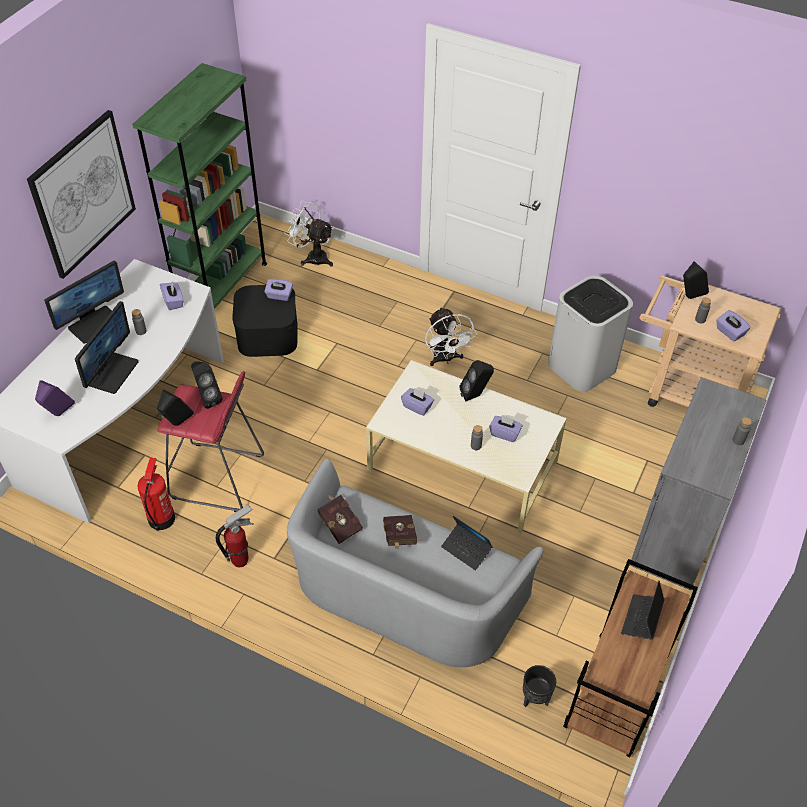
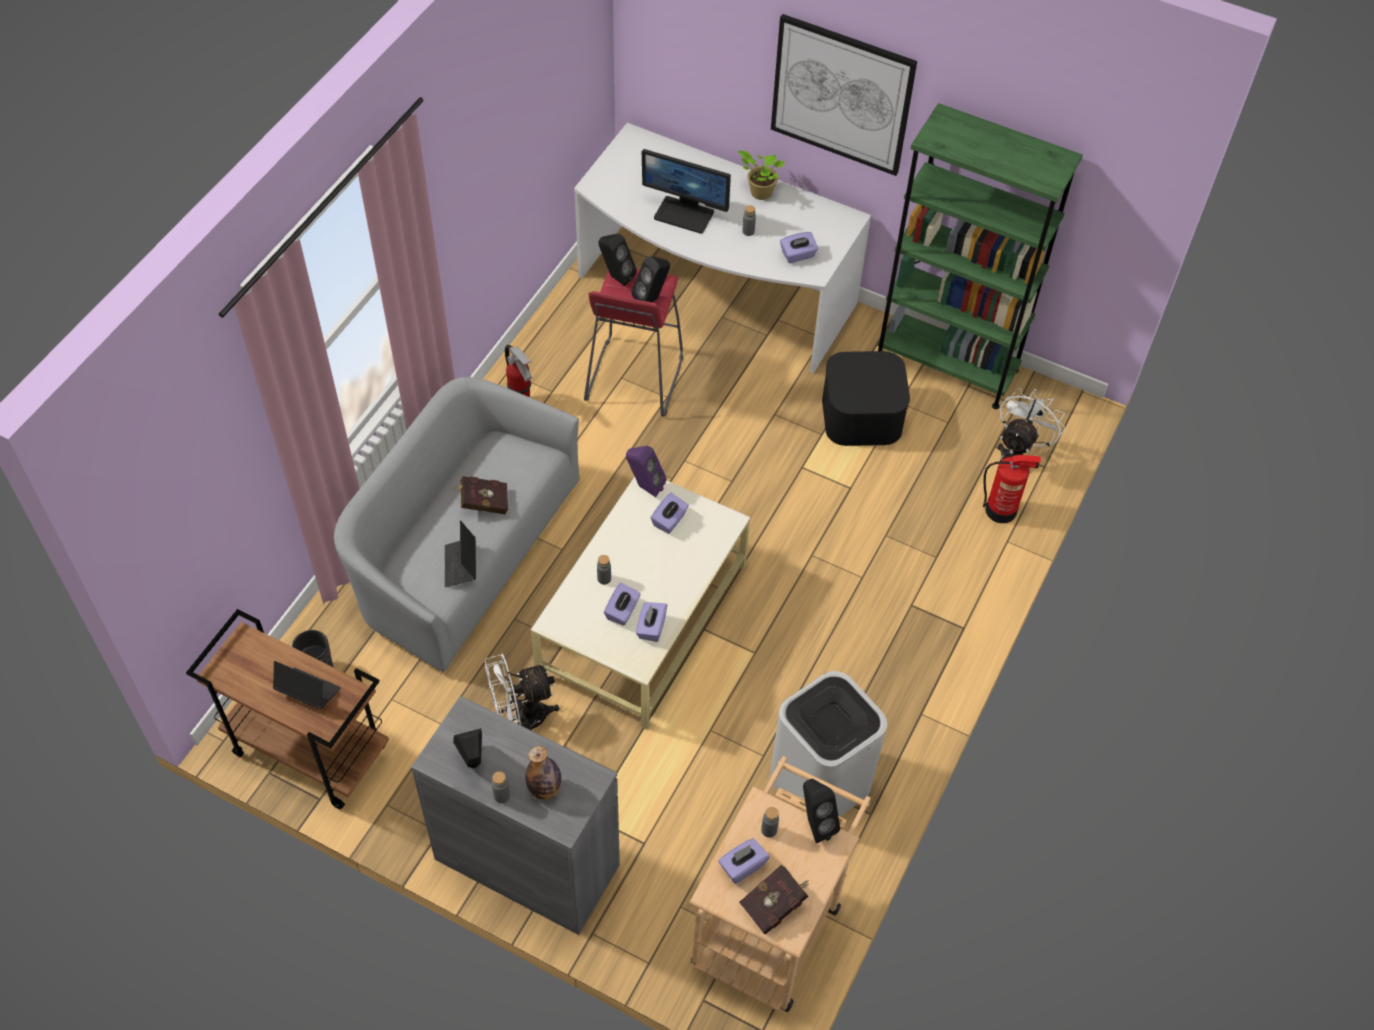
camera: 90 degrees right, 5 degrees up
purple speaker [35,380,75,416] -> purple speaker moved to [626,446,667,497]
monitor [44,260,124,344] -> potted plant [738,150,785,200]
fire extinguisher [137,458,175,531] -> fire extinguisher moved to [983,454,1041,523]
purple tissue box [264,279,293,301] -> purple tissue box moved to [636,602,667,642]
red book [317,495,363,544] -> red book moved to [739,864,809,935]
white fan [425,307,477,366] -> white fan moved to [485,654,559,730]
laptop [441,516,493,570] -> laptop turned 45 degrees counterclockwise [445,520,476,587]
black speaker [459,360,494,401] -> black speaker moved to [453,728,482,768]
none -> bottle [525,746,562,800]

